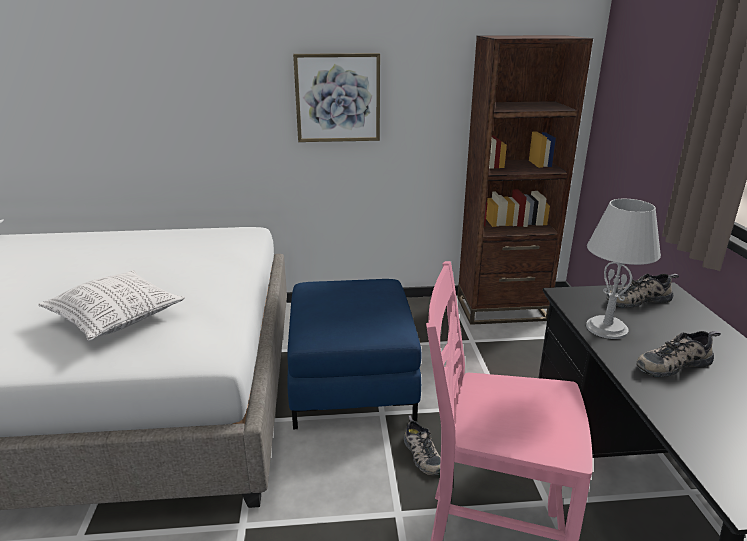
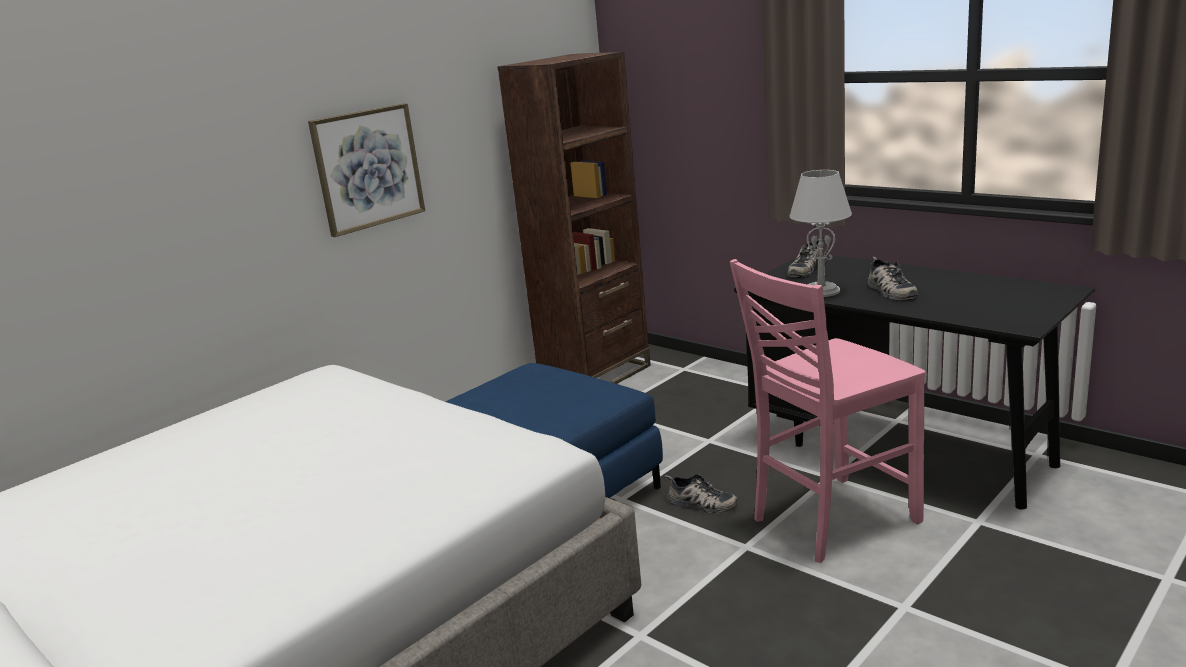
camera: 40 degrees left, 5 degrees down
pillow [38,270,185,341] -> none
shoe [637,331,721,377] -> shoe turned 45 degrees counterclockwise [868,257,918,300]

